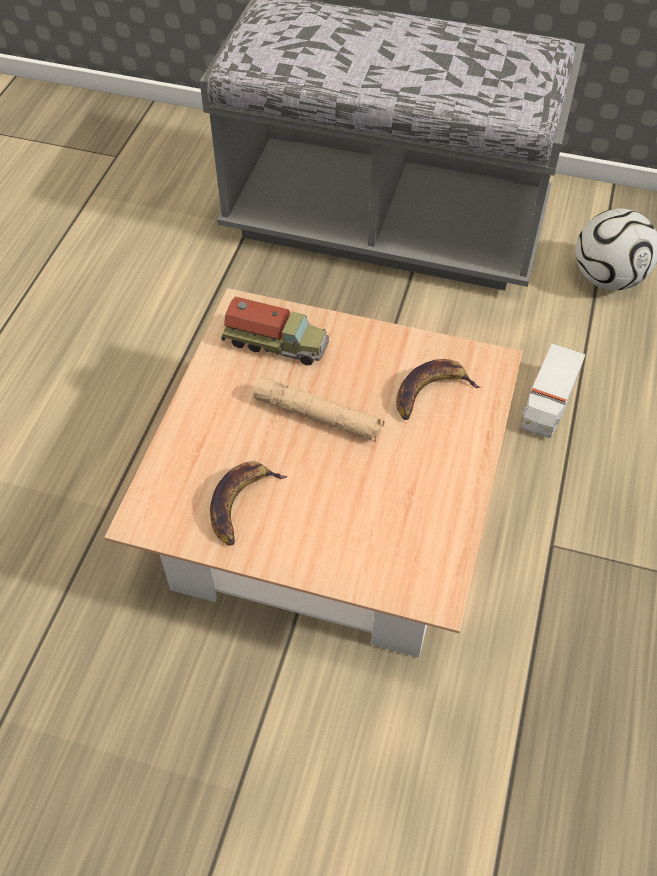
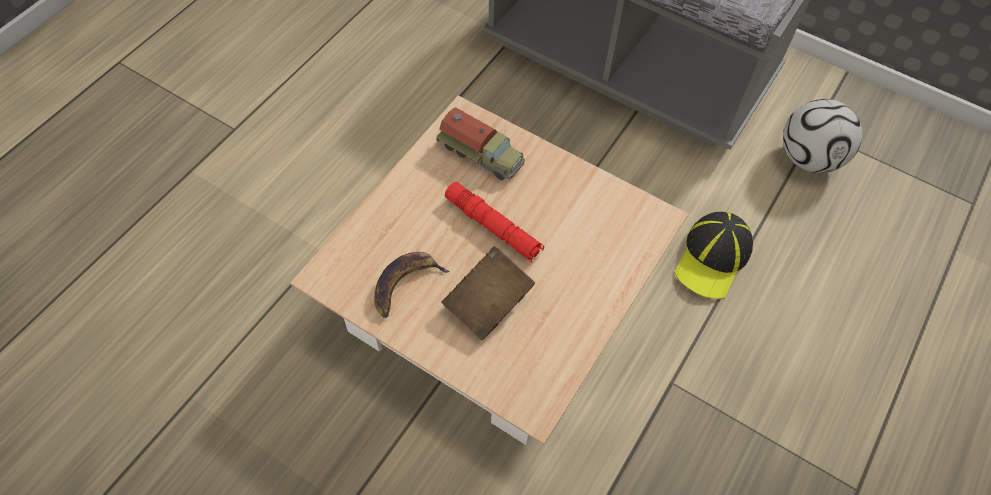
camera: 15 degrees right, 5 degrees up
beige flashlight [253,377,385,442] -> red flashlight [445,181,544,262]
banana [396,359,480,420] -> none
toy truck [521,343,586,438] -> cap [674,212,753,299]
none -> brown book [441,246,535,340]

